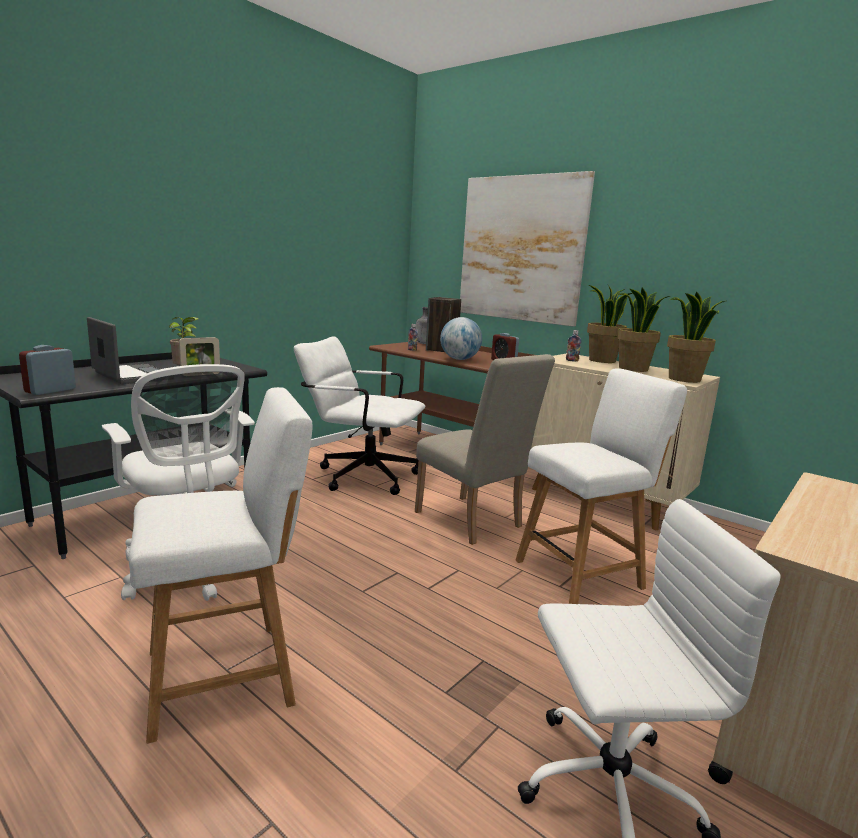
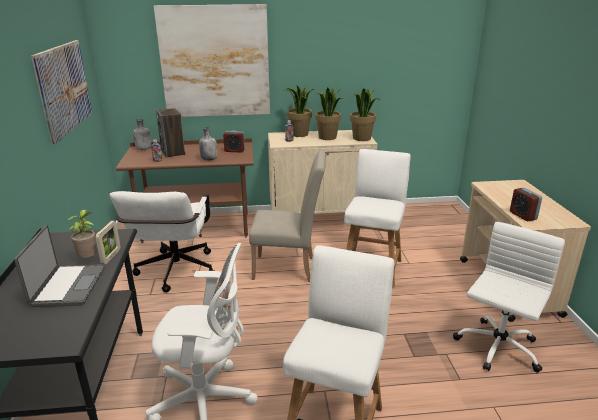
camera: 45 degrees left, 10 degrees up
alarm clock [19,345,76,395] -> alarm clock moved to [510,188,542,221]
laptop [87,317,160,384] -> laptop turned 90 degrees clockwise [14,225,105,307]
white office chair [294,336,425,495] -> white office chair turned 60 degrees counterclockwise [110,191,214,292]
globe [440,317,482,360] -> grey bottle [199,127,217,161]
none -> picture [31,40,92,144]

